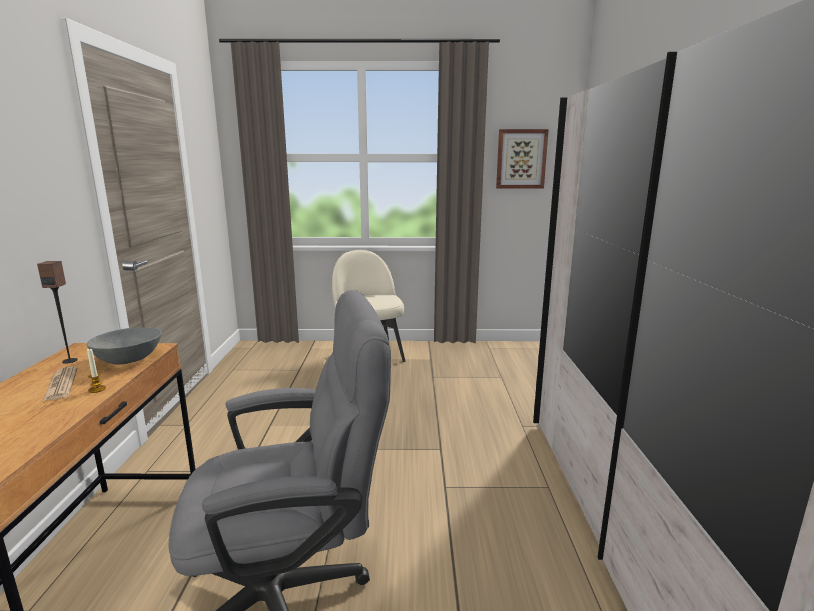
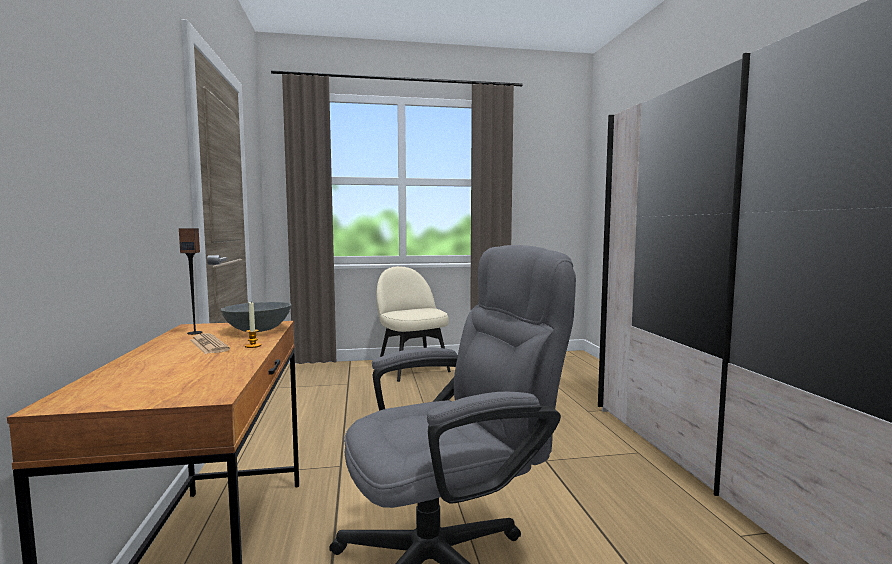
camera: 10 degrees left, 10 degrees down
picture [496,129,549,189] -> none

